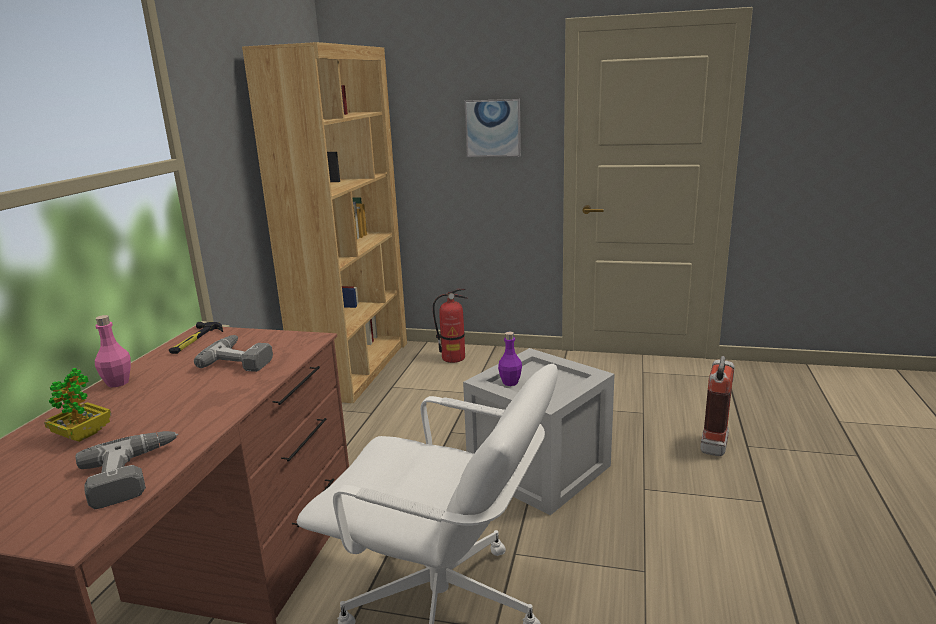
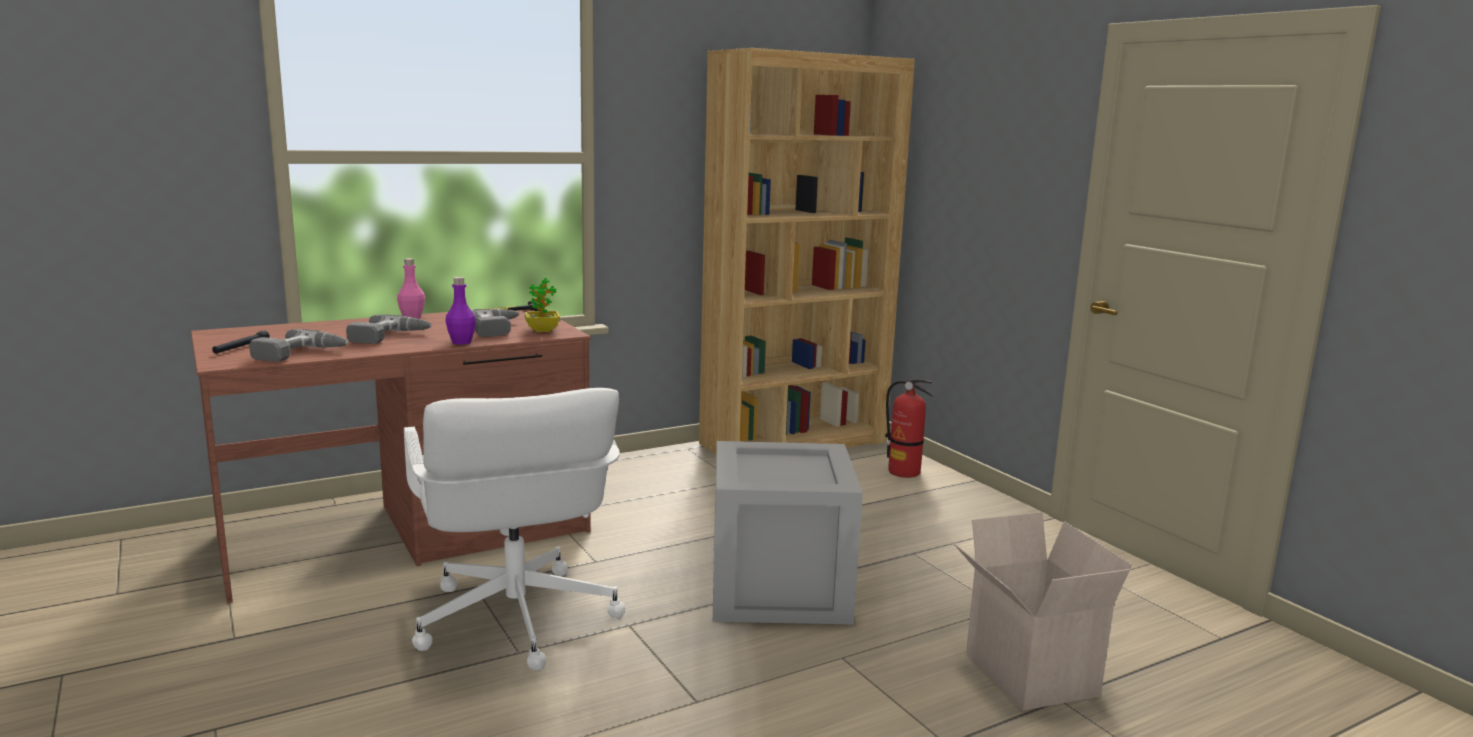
camera: 45 degrees right, 5 degrees down
potted plant [44,368,111,442] -> potted plant moved to [525,278,560,332]
picture [465,99,521,157] -> none
purple bottle [498,332,522,386] -> purple bottle moved to [445,277,476,345]
fire extinguisher [700,356,735,456] -> cardboard box [953,512,1132,711]
none -> black flashlight [212,331,270,354]
none -> power drill [346,315,432,344]

